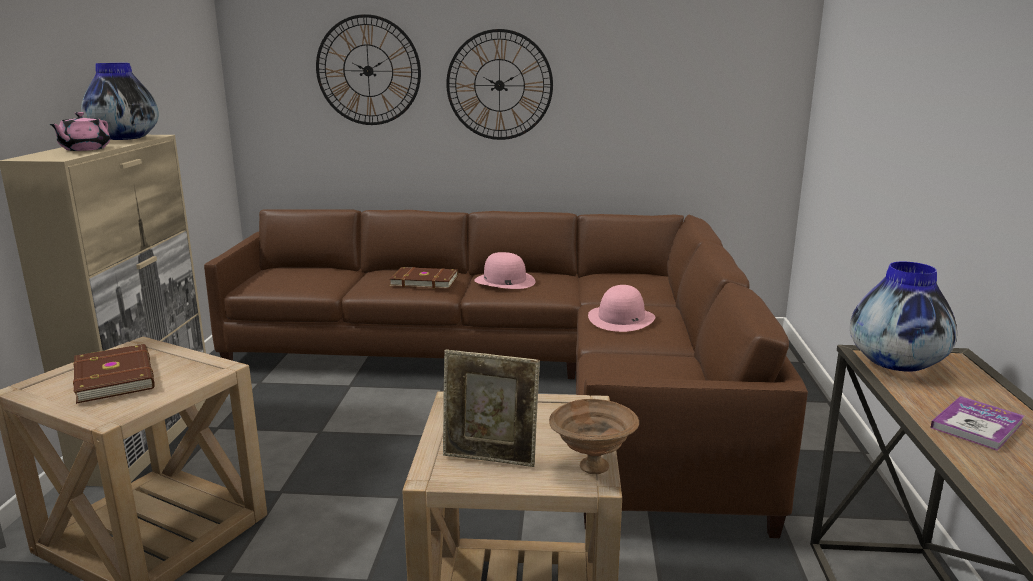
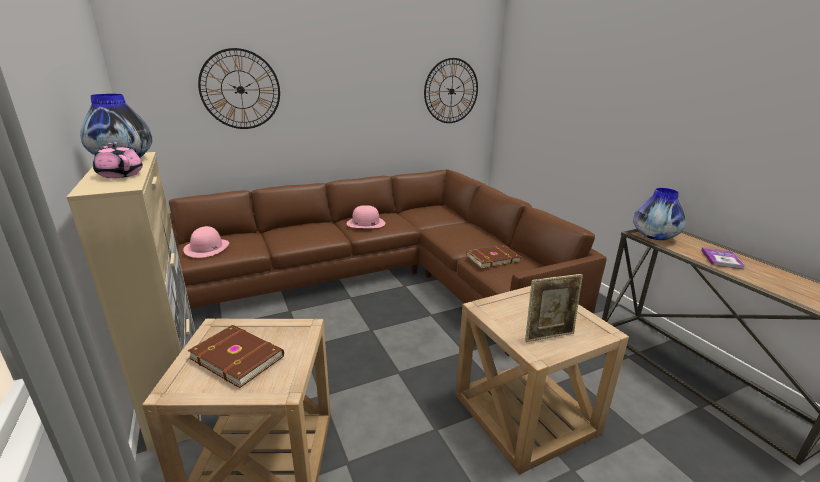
camera: 30 degrees left, 5 degrees up
pink teapot [49,112,110,151] -> pink teapot turned 150 degrees clockwise [93,142,143,178]
brown book [390,267,458,289] -> brown book moved to [466,245,521,269]
wall clock [446,29,553,140] -> wall clock moved to [424,58,478,123]
brown bowl [549,399,639,474] -> none
pink hat [588,285,655,332] -> pink hat moved to [183,226,229,258]

